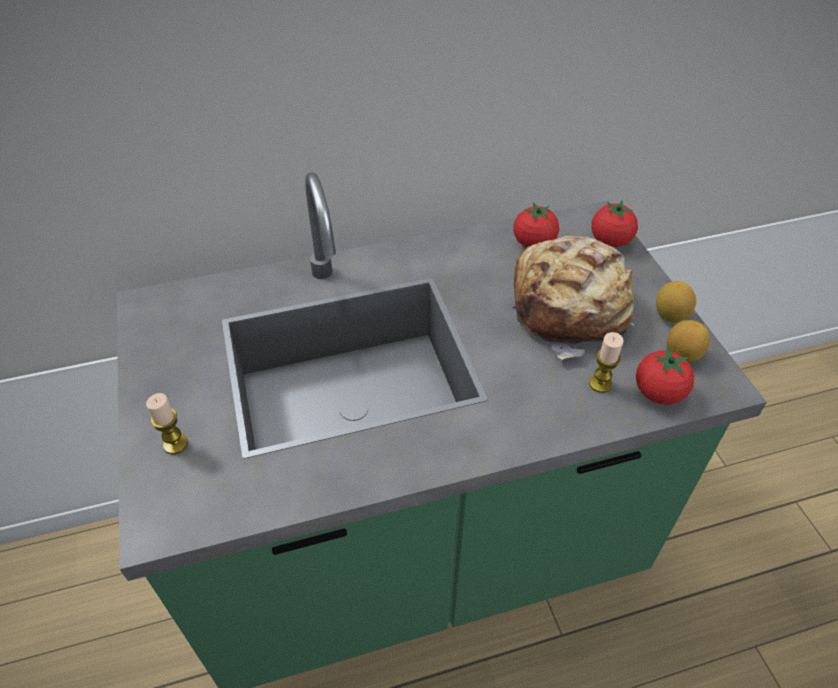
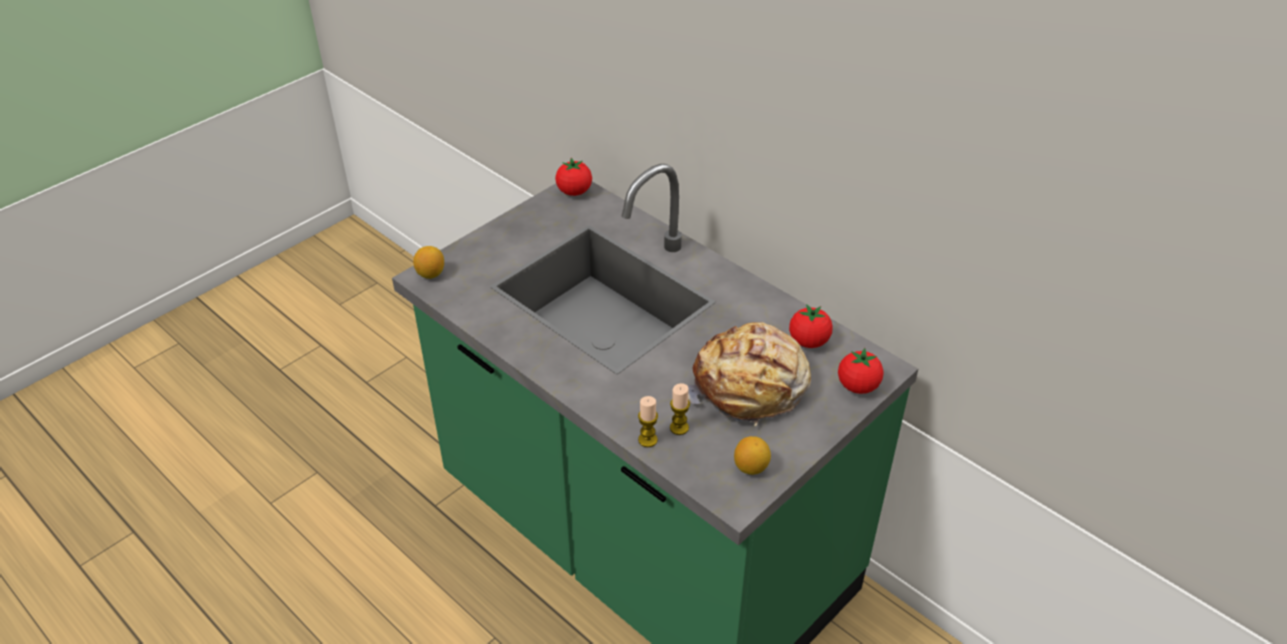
camera: 60 degrees right, 5 degrees down
candle [146,393,188,454] -> candle moved to [638,396,658,447]
tomato [636,347,694,404] -> tomato moved to [555,158,592,196]
lemon [656,281,696,322] -> lemon moved to [413,246,444,279]

